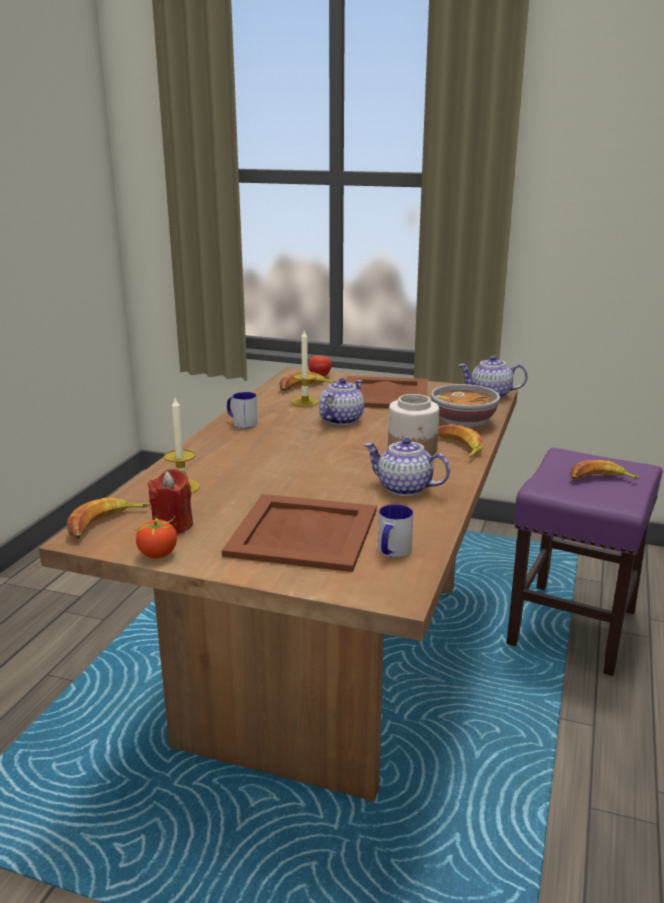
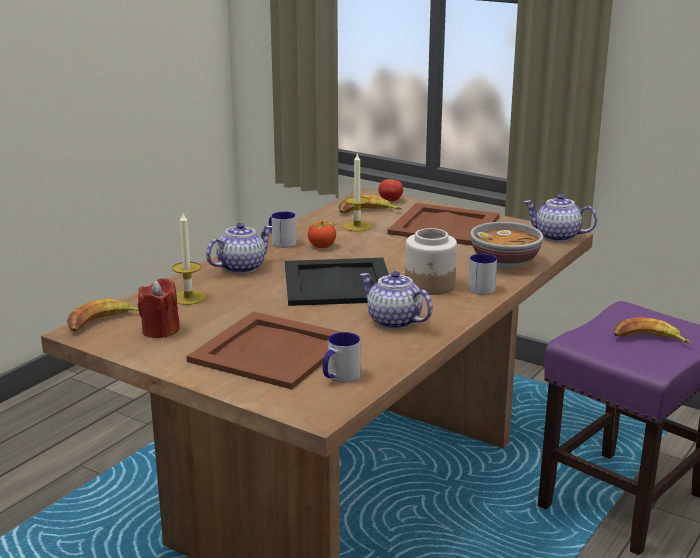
camera: 15 degrees right, 0 degrees up
tomato [135,515,177,559] -> tomato moved to [307,220,337,248]
teapot [319,378,364,425] -> teapot moved to [206,223,273,274]
banana [438,424,483,458] -> mug [468,254,497,295]
none -> black tray [285,258,389,306]

